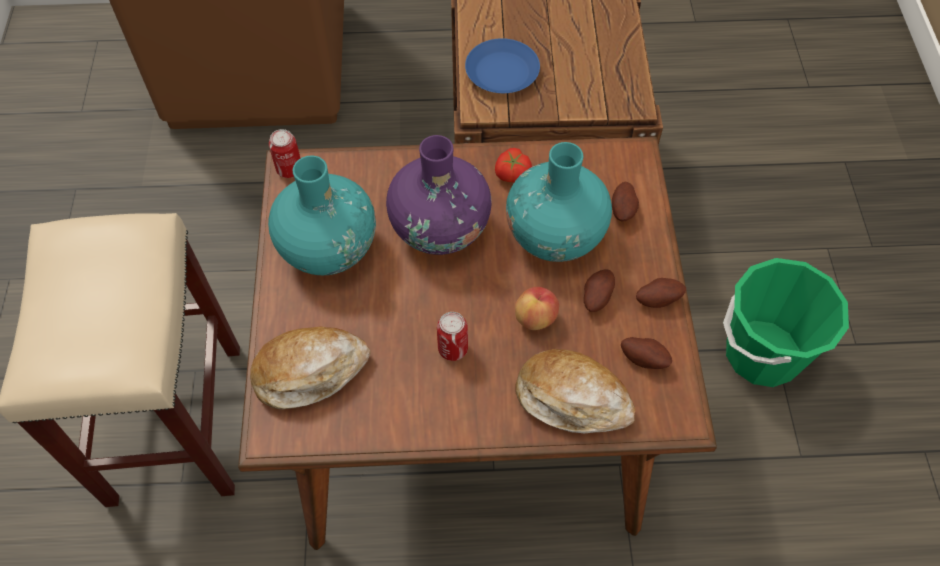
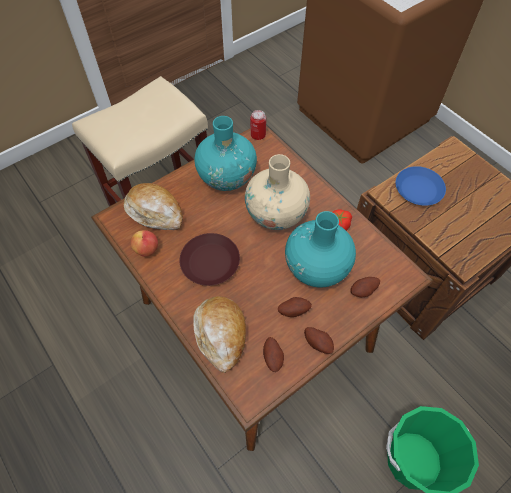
camera: 55 degrees right, 0 degrees up
purple vase [386,135,491,255] -> beige vase [245,154,310,230]
can [437,312,468,361] -> brown plate [179,233,240,286]
apple [515,287,559,330] -> apple moved to [130,230,158,257]

